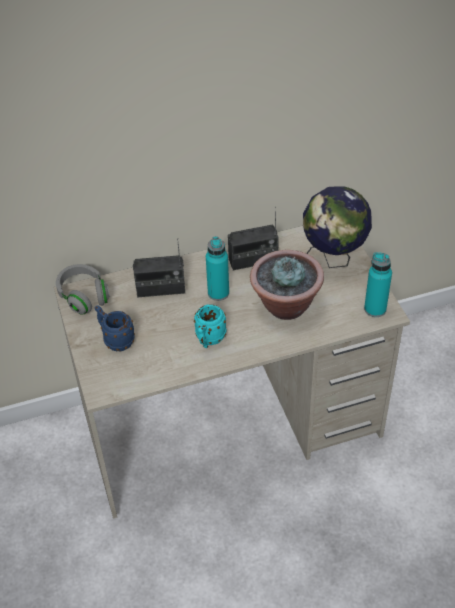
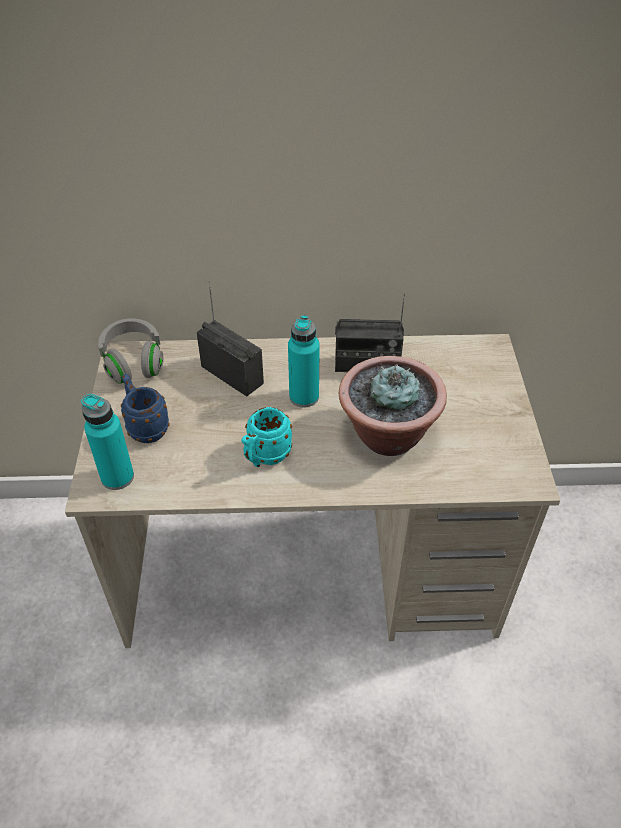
camera: 15 degrees right, 0 degrees up
radio [133,238,185,297] -> radio turned 150 degrees counterclockwise [197,281,264,397]
globe [303,186,372,268] -> none
turquoise bottle [364,252,392,317] -> turquoise bottle moved to [81,394,134,490]

